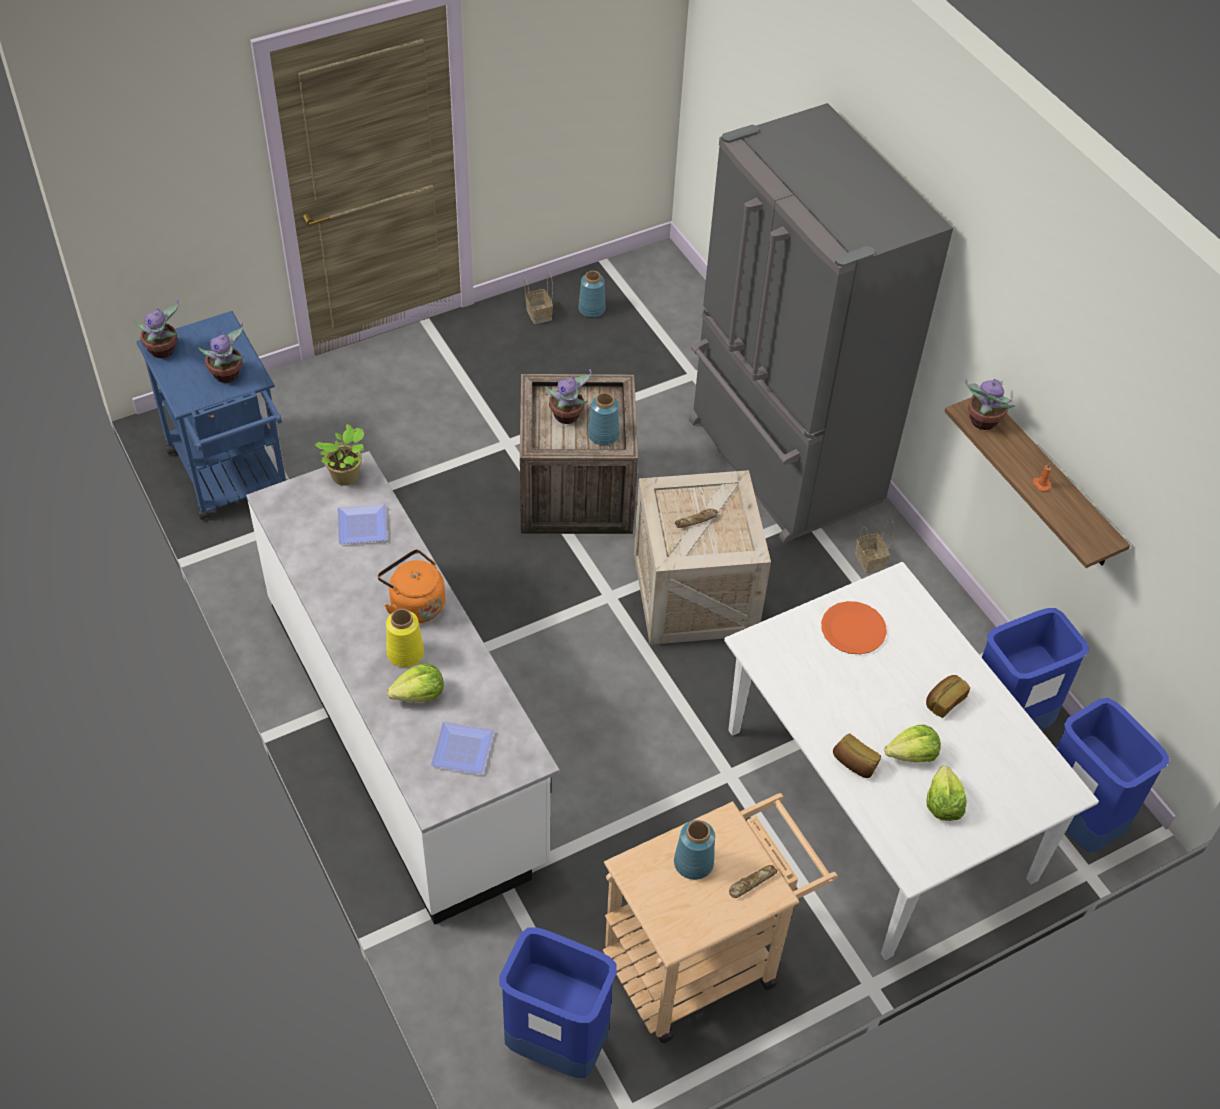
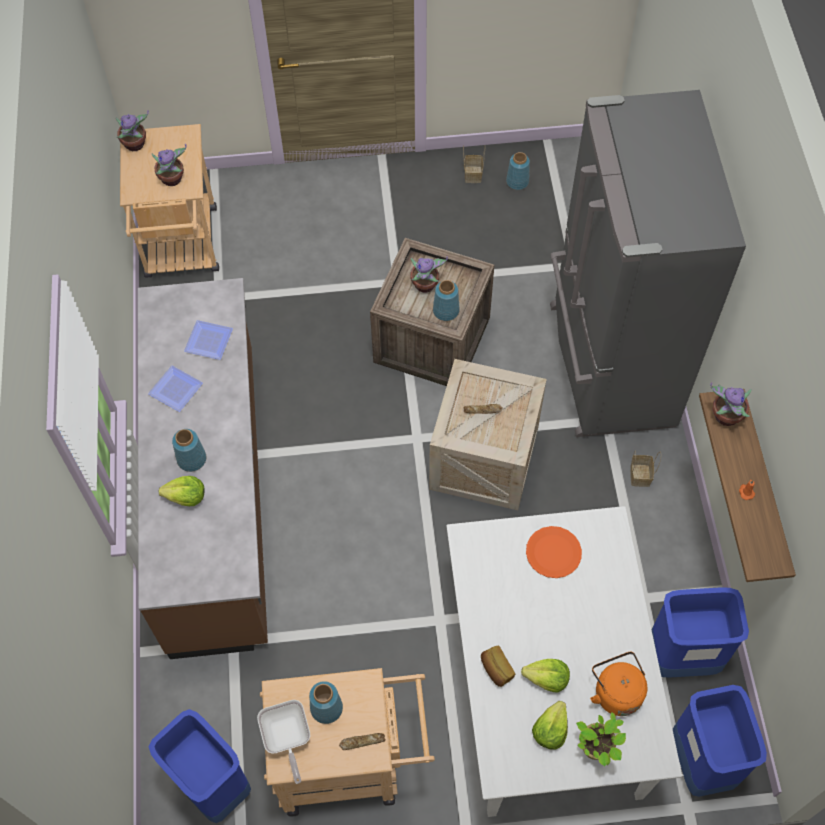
camera: 25 degrees right, 10 degrees up
blue cart [136,311,287,520] -> beige cart [120,124,219,278]
white counter [246,451,560,925] -> brown counter [138,278,268,659]
potted plant [315,424,364,486] -> potted plant moved to [576,713,626,767]
orange kettle [378,549,445,623] -> orange kettle moved to [590,652,647,716]
yellow vase [386,609,424,667] -> blue vase [172,429,206,472]
plate [430,722,494,775] -> plate moved to [148,366,203,412]
bread [926,675,970,718] -> none
none -> frying pan [257,700,310,784]

